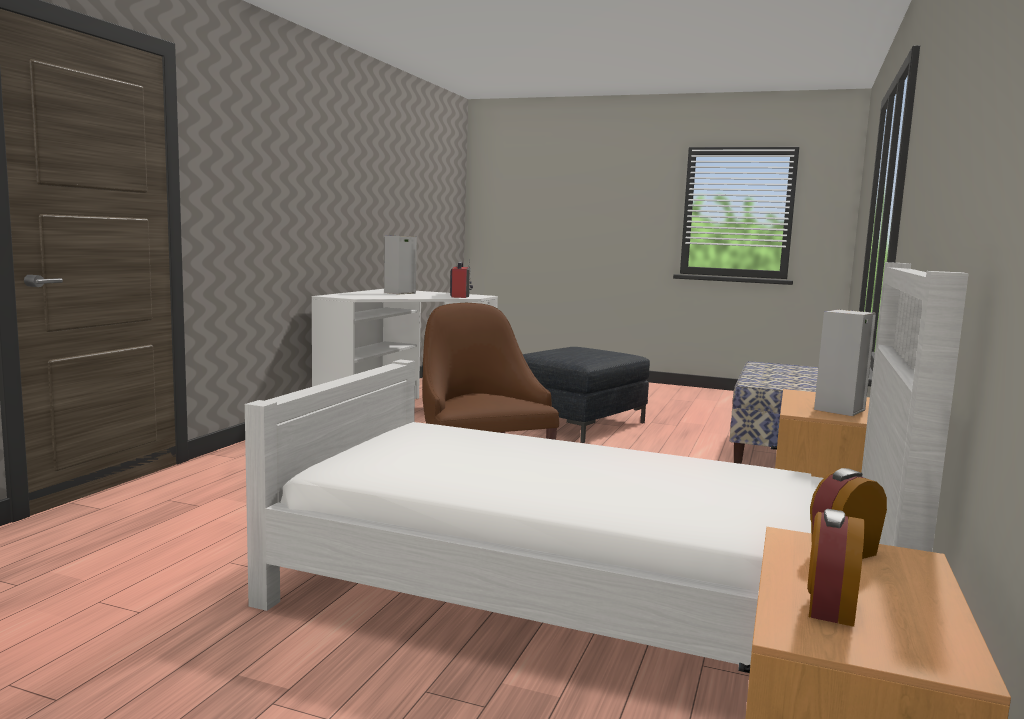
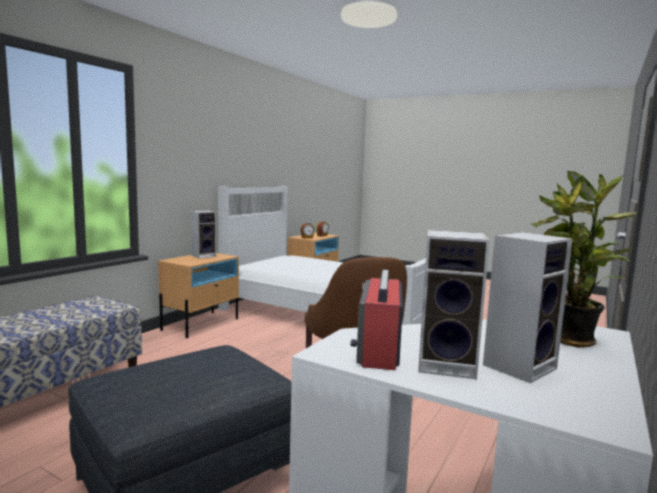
camera: 170 degrees left, 0 degrees up
none -> speaker [418,230,490,379]
none -> potted plant [530,171,638,347]

